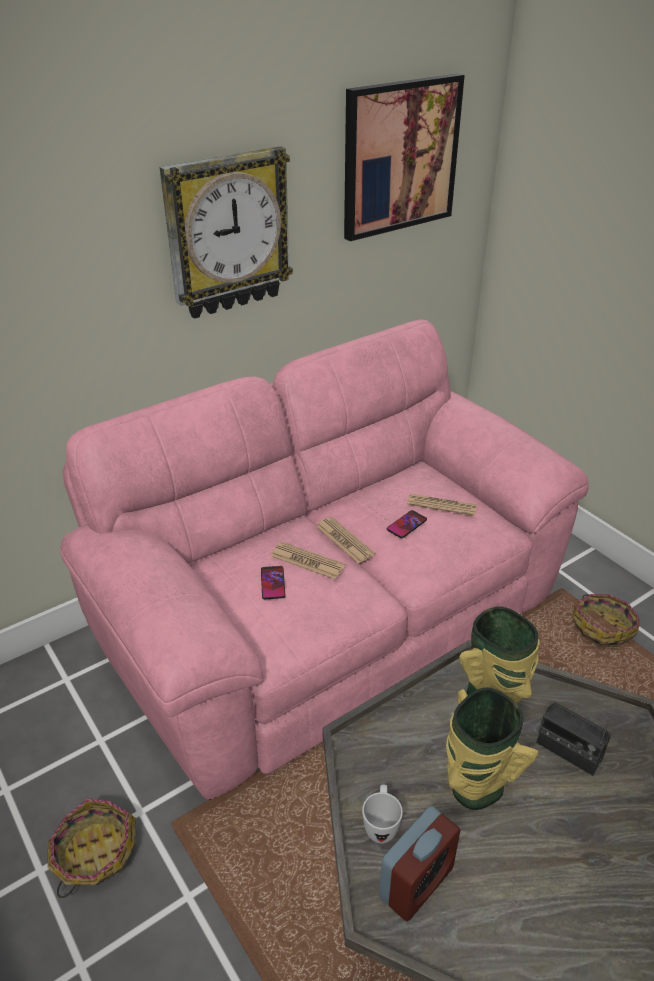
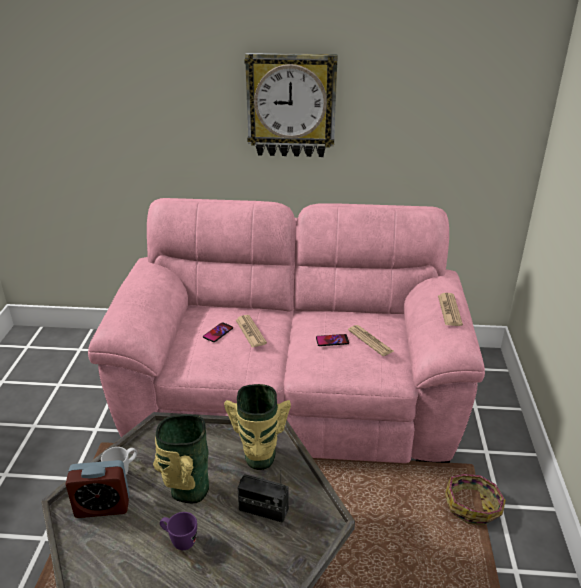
camera: 40 degrees right, 5 degrees down
basket [48,798,136,898] -> none
newspaper [316,517,375,564] -> newspaper moved to [438,293,463,326]
picture [344,73,465,241] -> none
radio [536,702,612,776] -> radio turned 60 degrees counterclockwise [238,470,289,523]
none -> purple mug [160,512,197,550]

